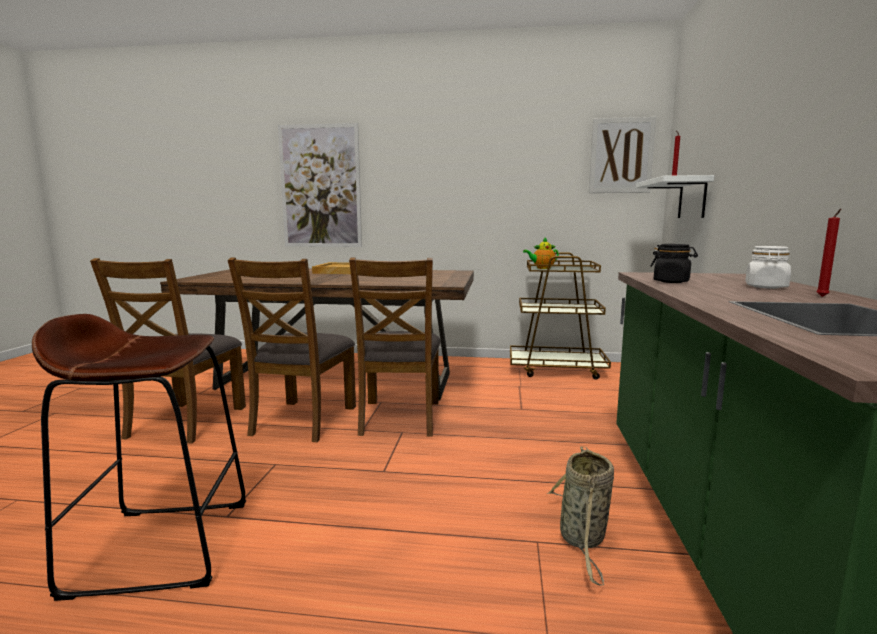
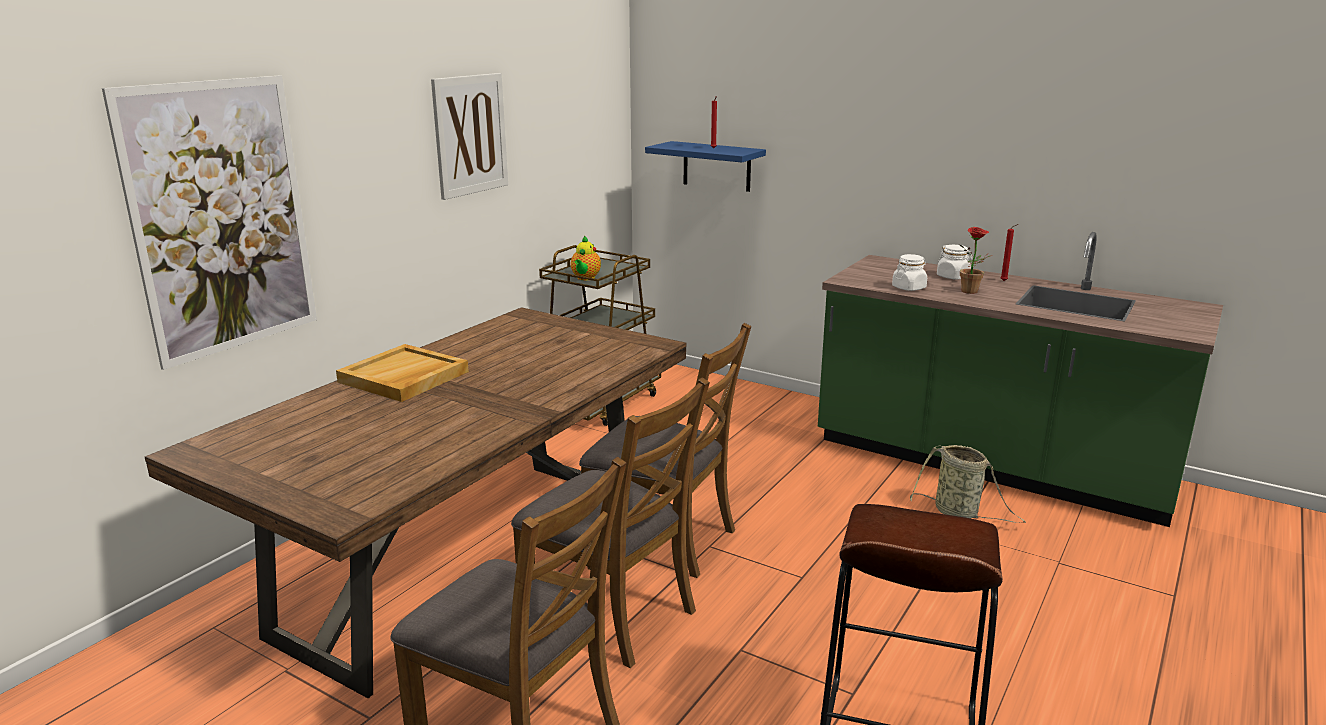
camera: 65 degrees left, 10 degrees up
picture [589,117,656,193] -> picture moved to [431,73,508,200]
white shelf [636,175,714,218] -> blue shelf [645,141,766,192]
black jar [650,244,698,283] -> white jar [892,254,927,291]
none -> potted plant [959,227,992,294]

